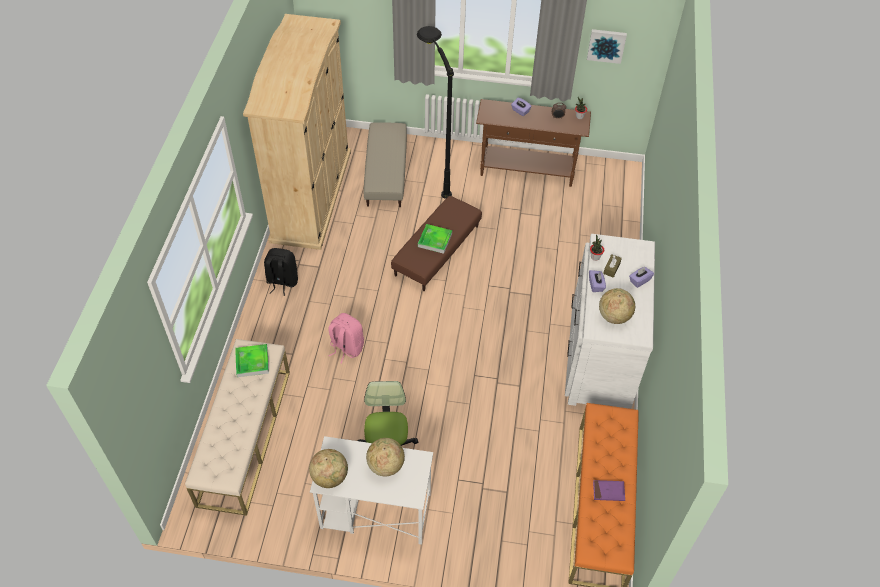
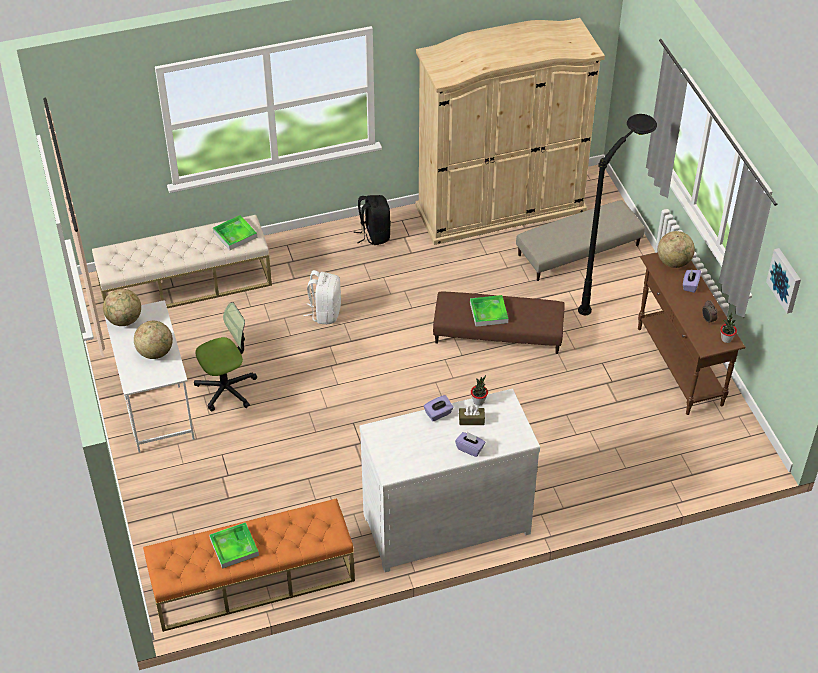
camera: 65 degrees right, 5 degrees down
pink backpack [328,313,364,364] -> white backpack [303,270,341,324]
purple book [593,480,625,501] -> tray [209,522,259,569]
globe [599,288,635,324] -> globe moved to [658,231,695,268]

